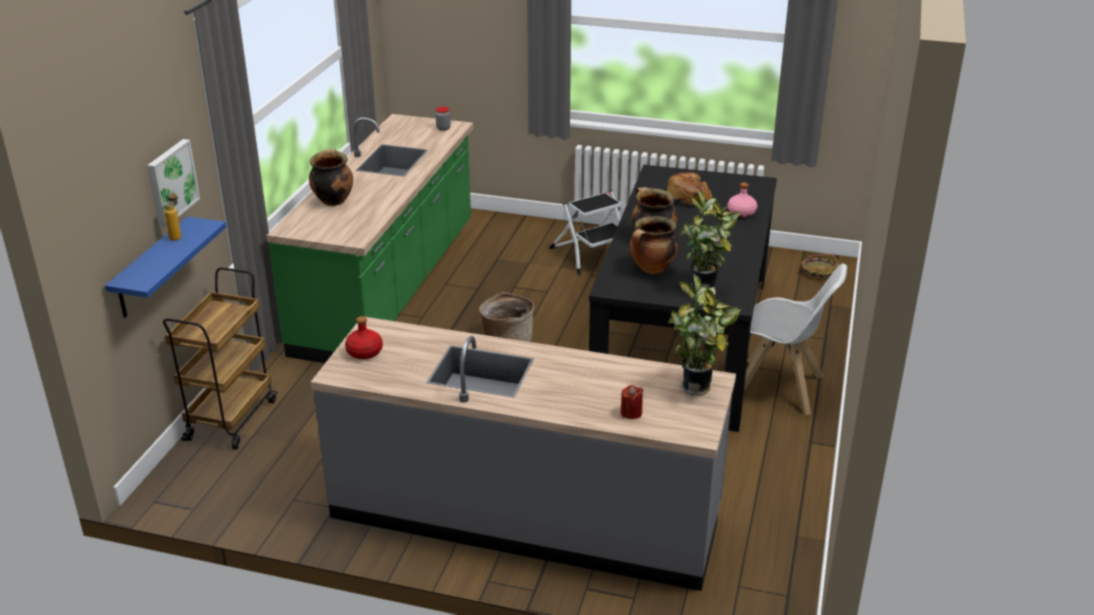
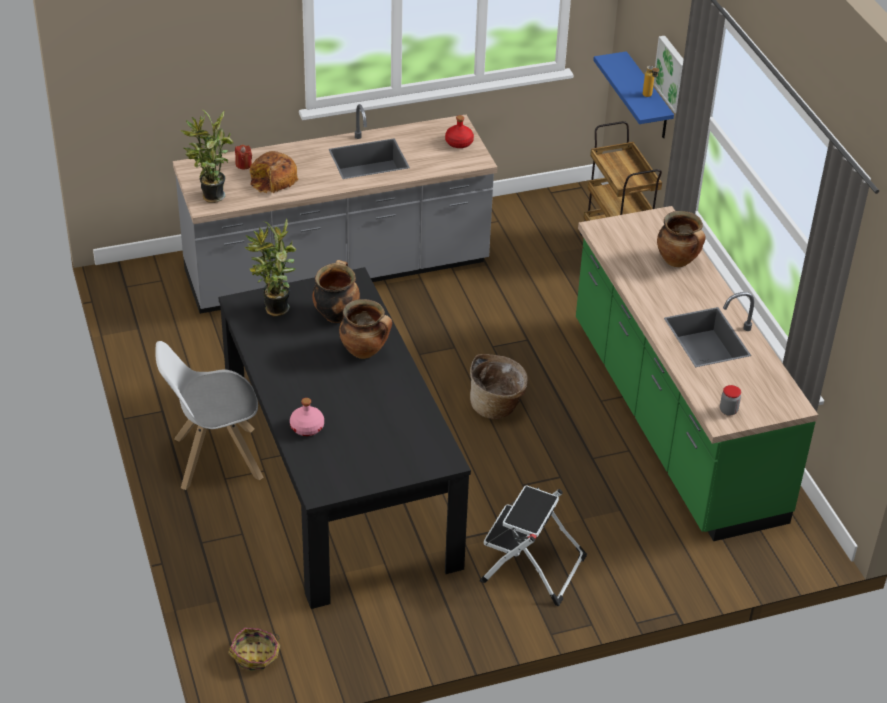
camera: 145 degrees right, 10 degrees up
bread [667,172,713,206] -> bread moved to [250,151,299,193]

